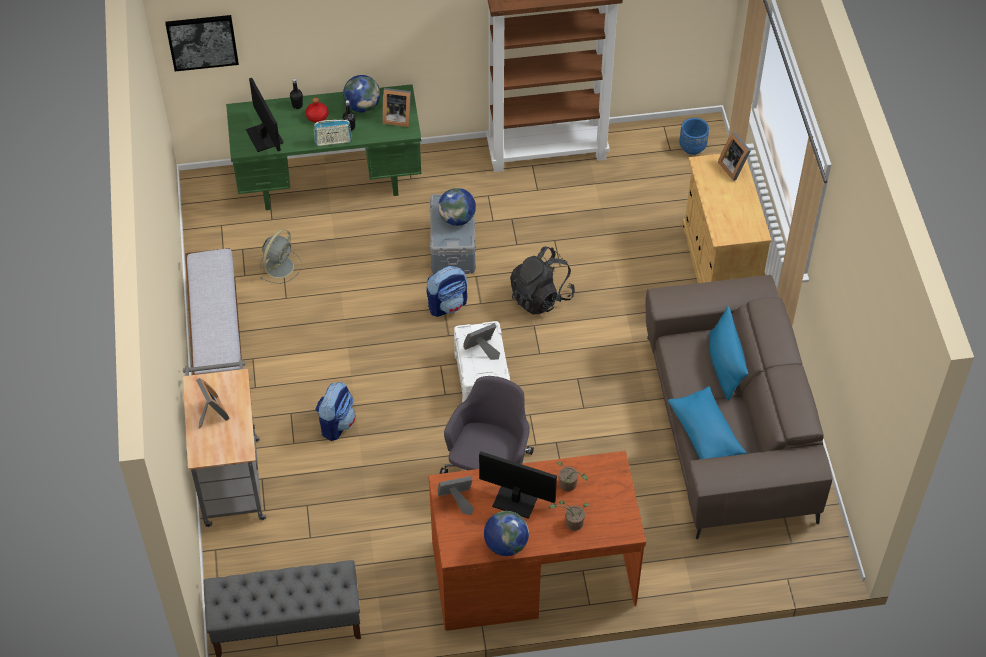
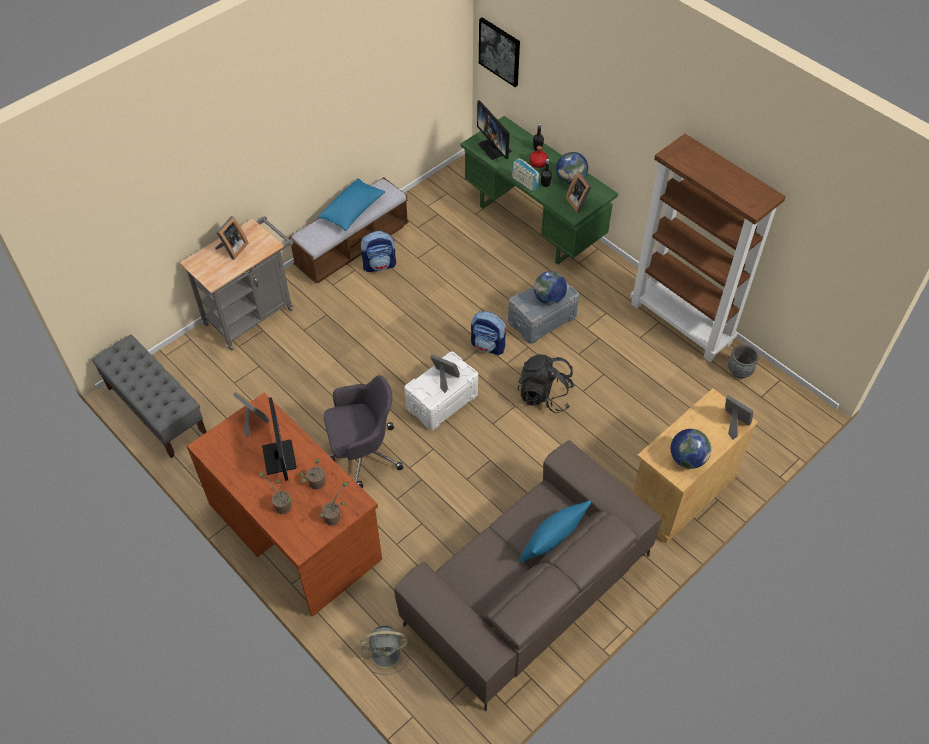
camera: 55 degrees right, 0 degrees up
monitor [246,78,284,152] -> monitor turned 120 degrees clockwise [477,100,512,160]
grey fan [260,229,302,284] -> grey fan moved to [360,626,410,675]
backpack [315,382,355,441] -> backpack moved to [361,231,396,272]
globe [484,511,529,556] -> globe moved to [671,429,711,469]
blue pillow [668,386,747,459] -> blue pillow moved to [318,178,385,231]
blue planter [679,118,709,155] -> none
picture frame [718,132,751,181] -> picture frame turned 105 degrees clockwise [725,395,753,440]
none -> potted plant [320,482,349,526]
none -> grey planter [728,345,759,379]

